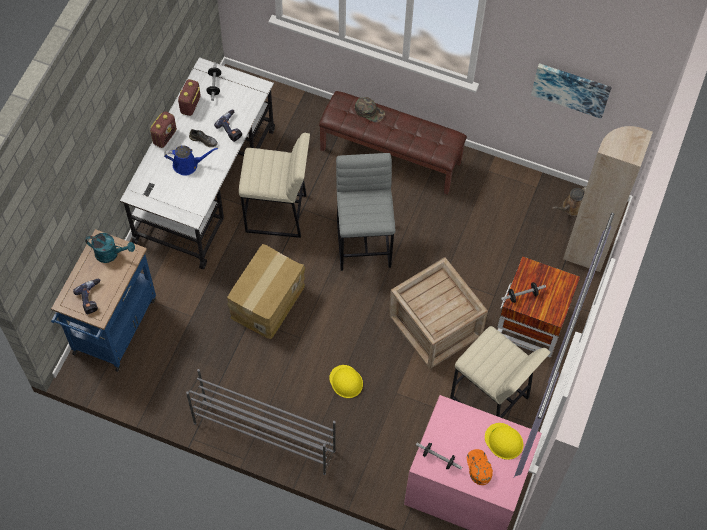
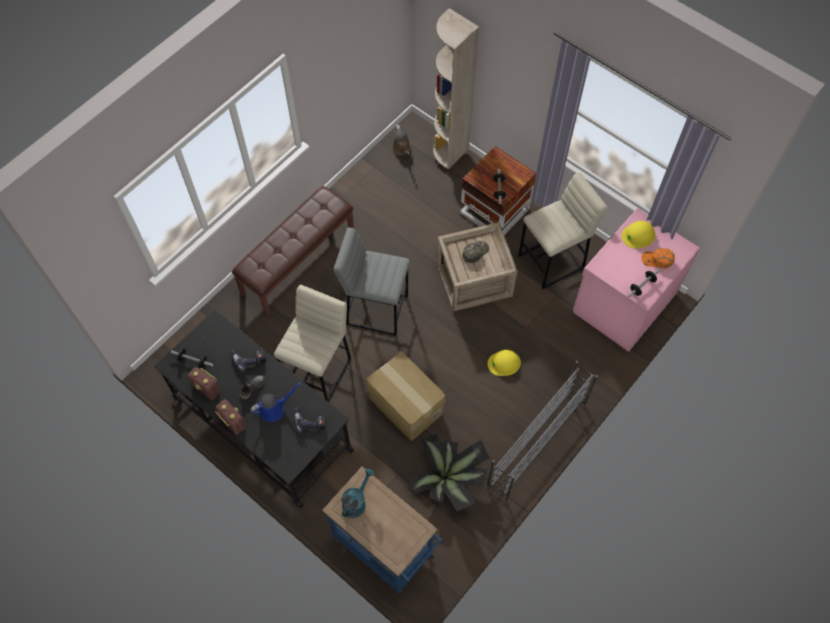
camera: 70 degrees left, 0 degrees up
power drill [73,279,100,315] -> power drill moved to [294,407,326,434]
white desk [120,57,275,269] -> black desk [154,309,354,508]
blue watering can [164,145,218,176] -> blue watering can turned 45 degrees clockwise [250,382,301,422]
green cap [355,97,385,123] -> green cap moved to [462,241,489,263]
picture [531,63,612,119] -> none
none -> potted plant [408,434,490,511]

